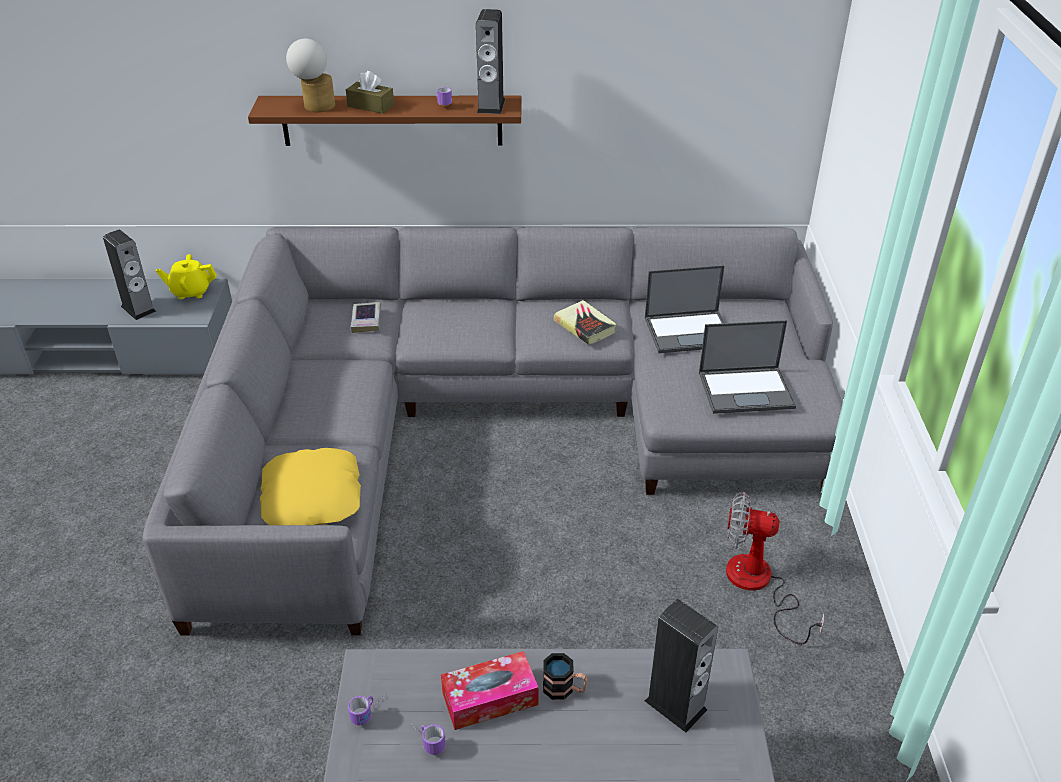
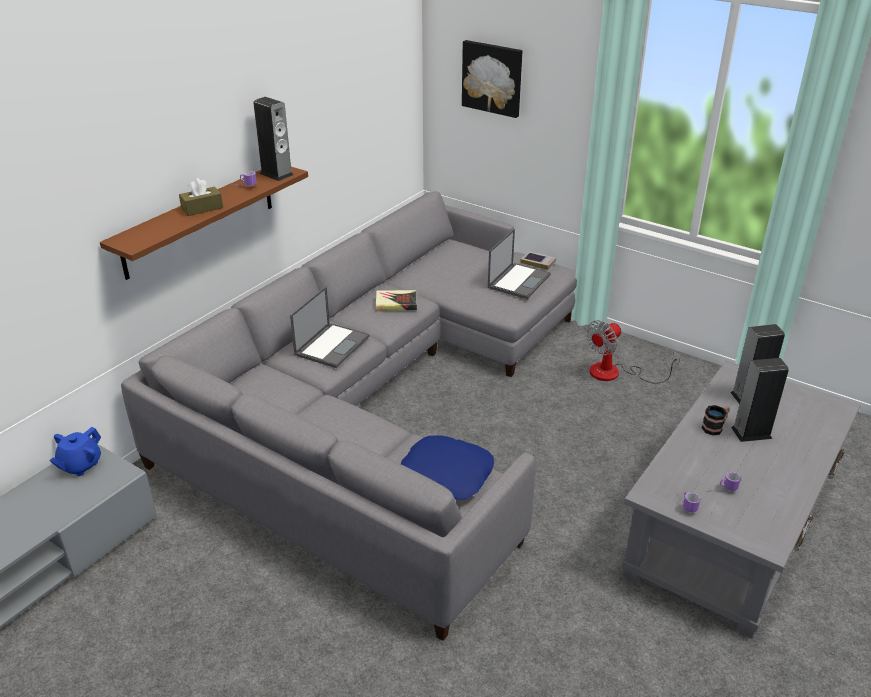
camera: 55 degrees left, 5 degrees down
speaker [103,230,156,320] -> speaker moved to [731,358,789,442]
yellow teapot [156,254,217,299] -> blue teapot [49,427,101,476]
yellow pillow [260,448,361,525] -> blue pillow [401,436,494,500]
table lamp [286,39,335,112] -> none
book [351,302,381,333] -> book moved to [521,251,556,270]
tissue box [441,651,539,730] -> none
laptop [645,265,725,353] -> laptop moved to [290,286,369,368]
none -> picture [462,40,522,118]

